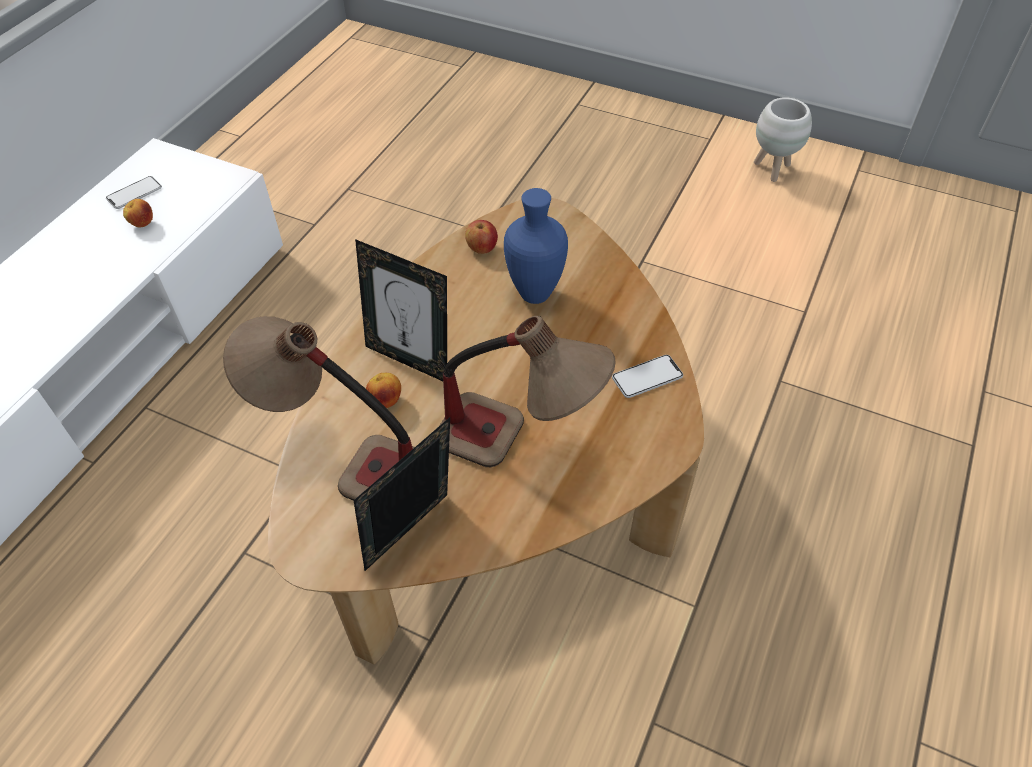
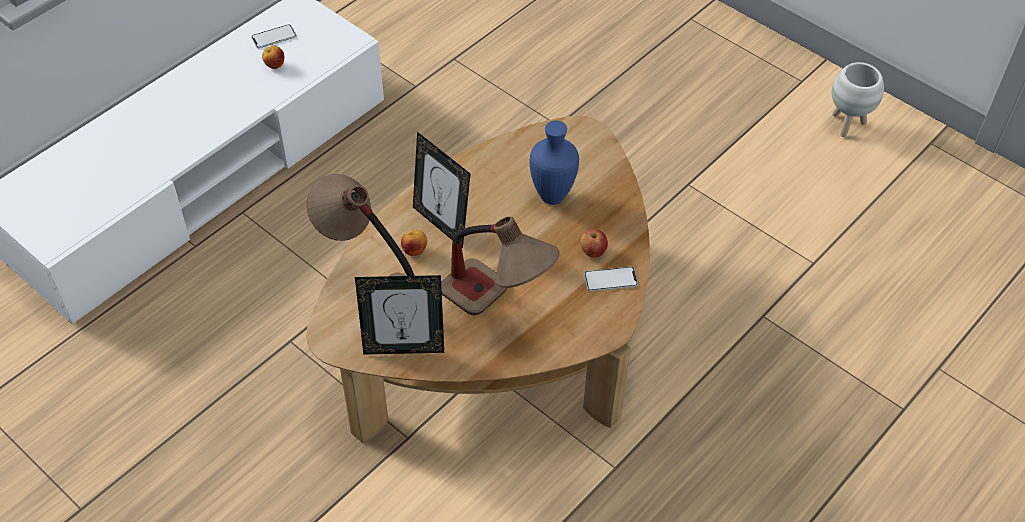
camera: 15 degrees right, 0 degrees up
picture frame [353,417,450,571] -> picture frame turned 150 degrees counterclockwise [355,275,444,355]
apple [465,220,498,254] -> apple moved to [580,229,608,258]

